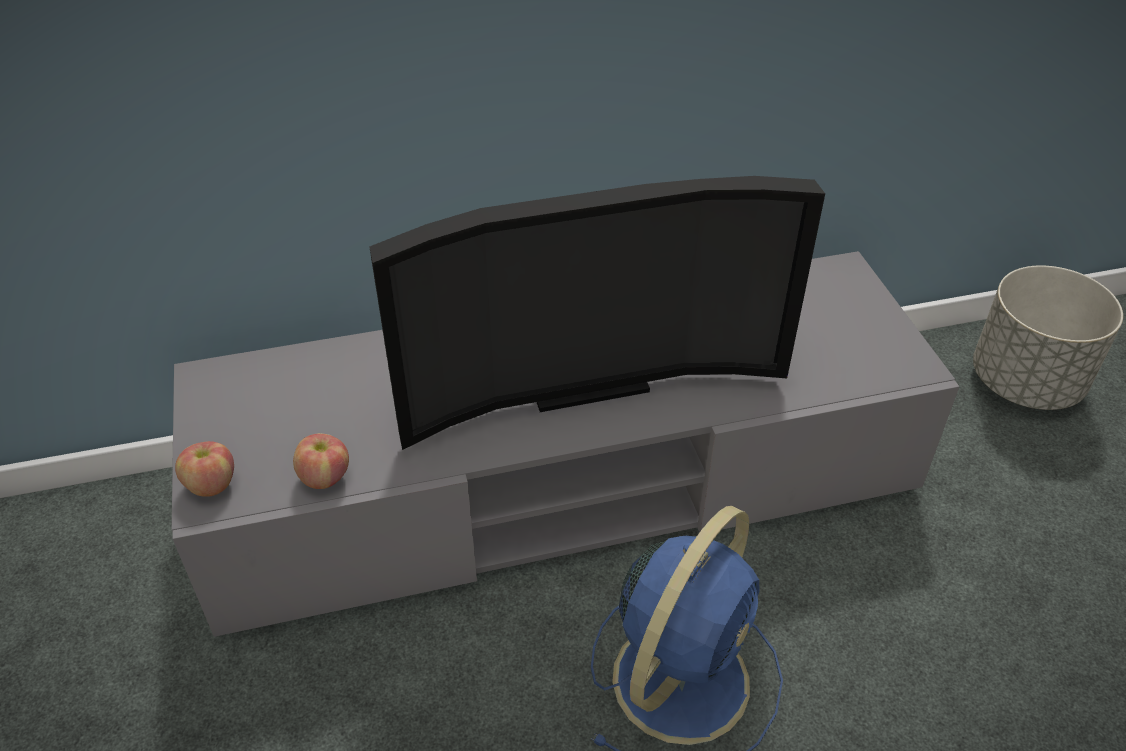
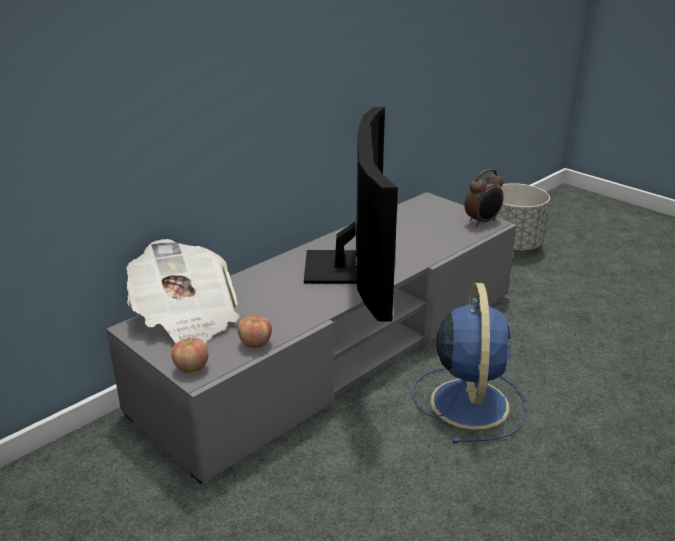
camera: 30 degrees left, 15 degrees down
television [369,176,825,450] -> television turned 45 degrees counterclockwise [304,107,398,321]
none -> newspaper [126,239,240,344]
none -> alarm clock [465,169,504,227]

